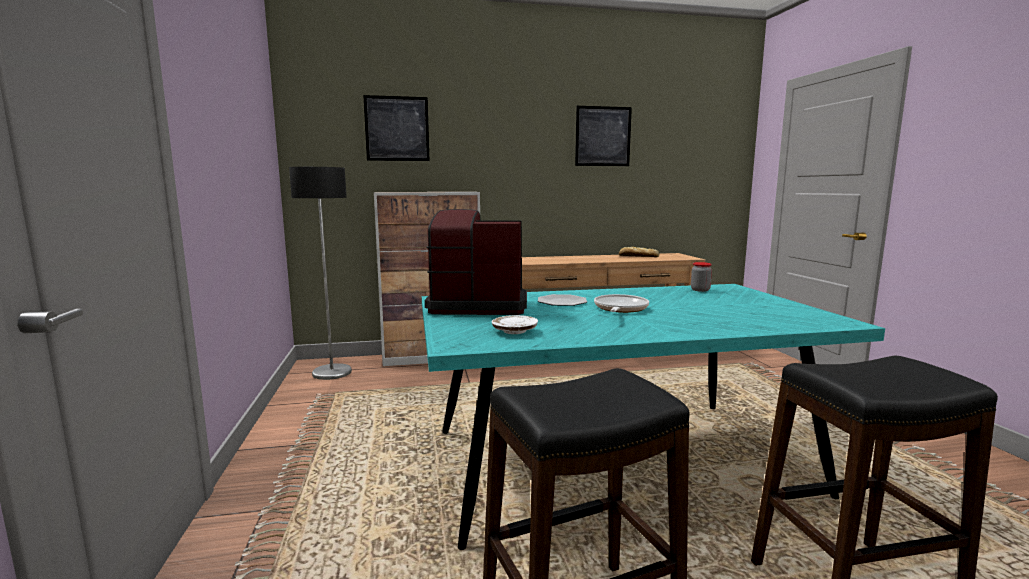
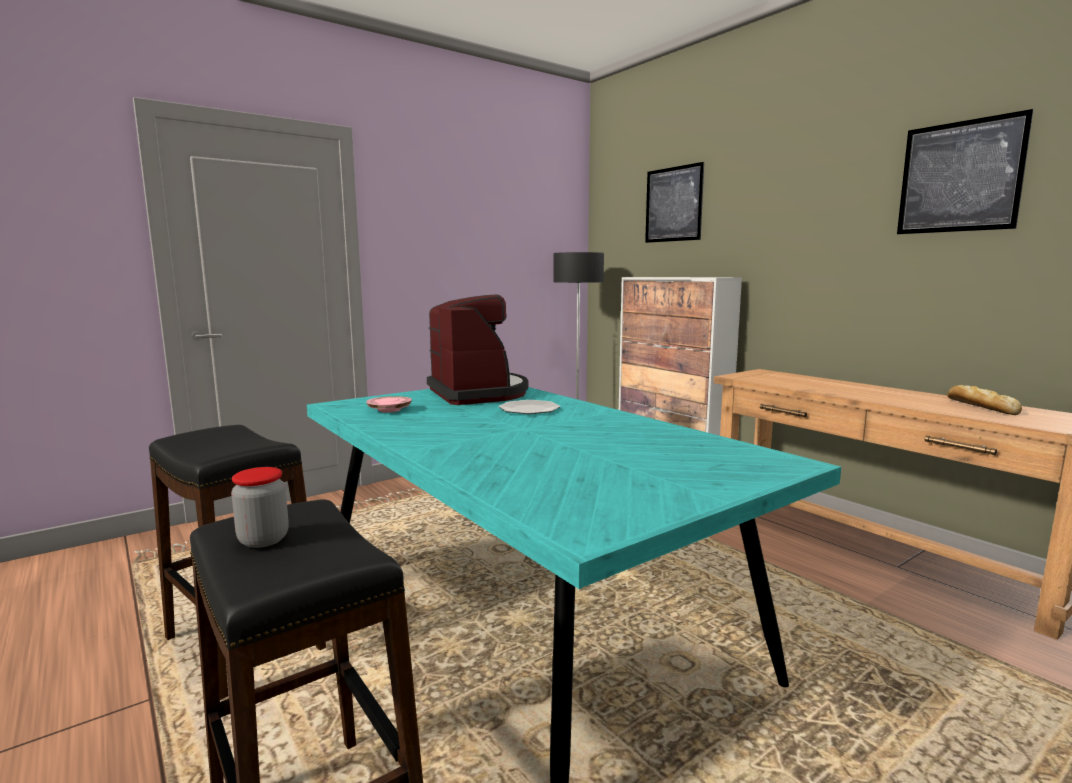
camera: 65 degrees right, 0 degrees up
white plate [492,315,538,334] -> pink plate [366,396,412,413]
frying pan [594,294,649,313] -> none
jar [691,262,712,292] -> jar moved to [231,467,289,548]

